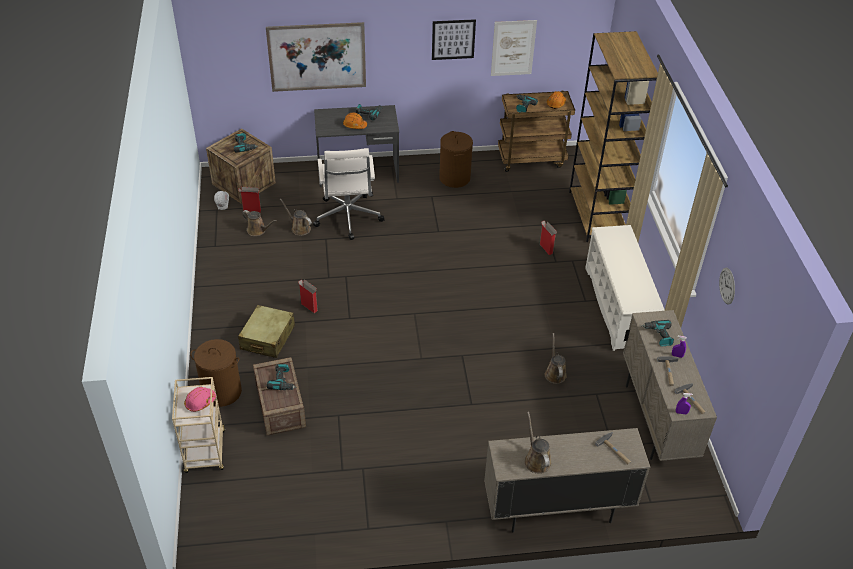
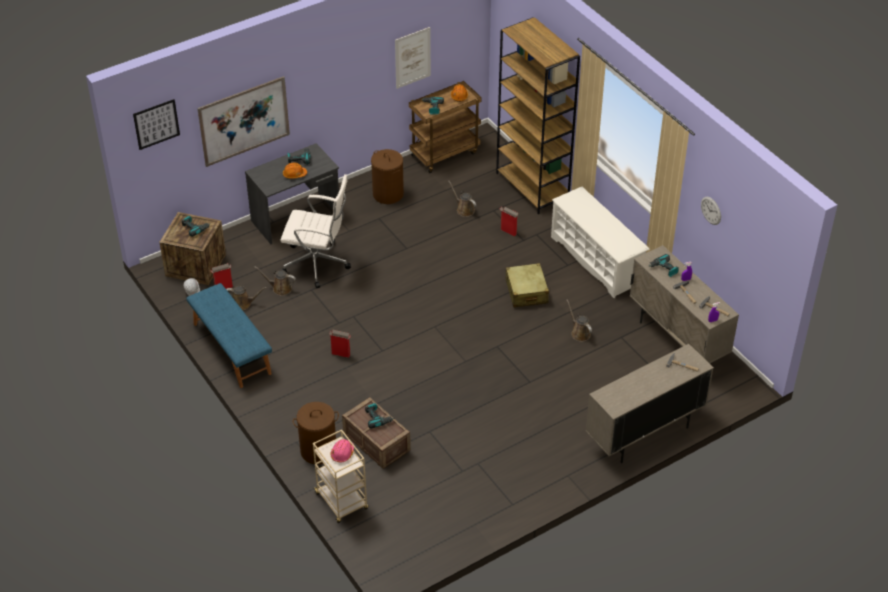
camera: 25 degrees left, 0 degrees up
beige suitcase [238,305,295,358] -> beige suitcase moved to [506,263,549,307]
white office chair [313,148,385,240] -> white office chair turned 45 degrees counterclockwise [280,174,351,288]
picture [432,19,476,60] -> picture moved to [133,99,180,150]
brown watering can [525,412,551,474] -> brown watering can moved to [448,181,476,217]
none -> blue bench [186,283,272,388]

